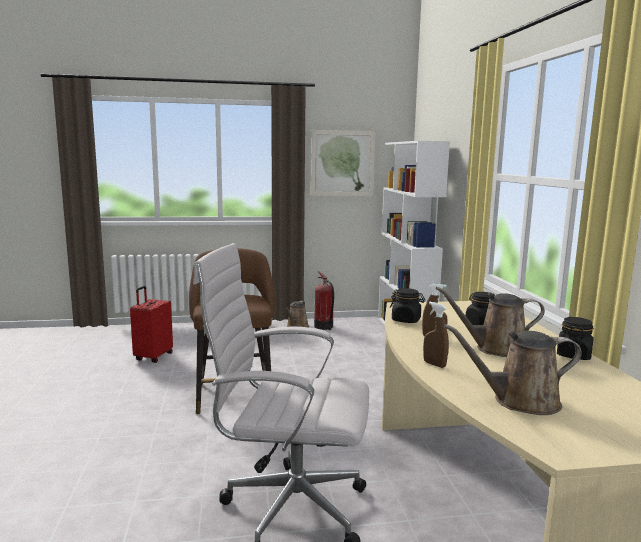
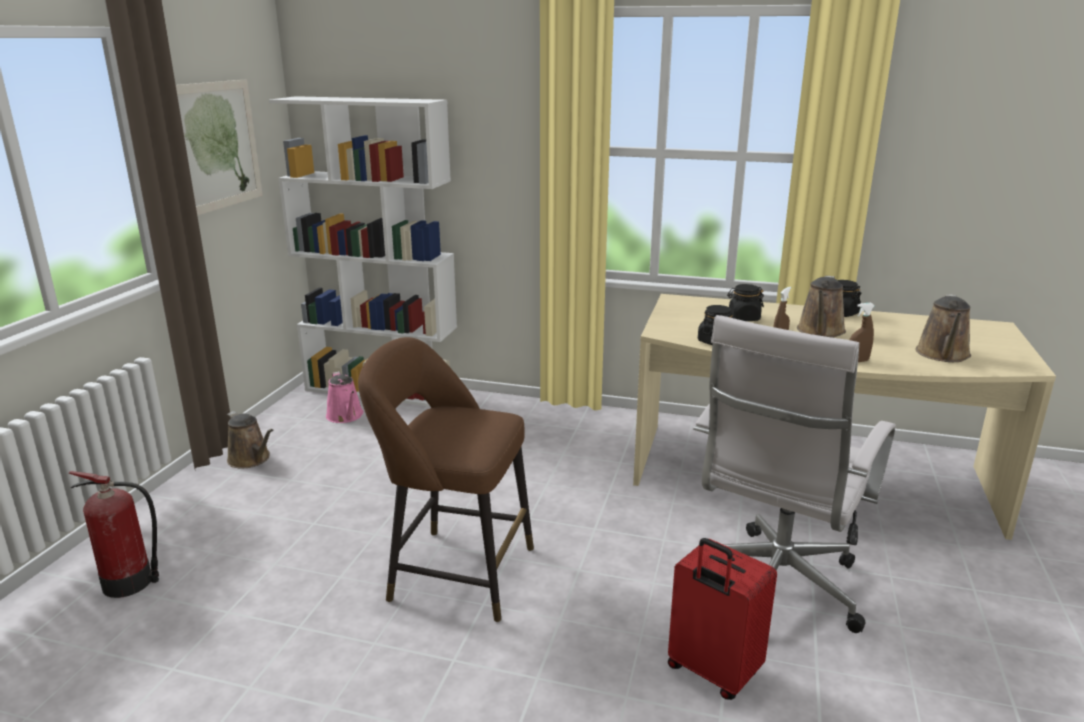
camera: 65 degrees left, 10 degrees up
red suitcase [130,286,173,363] -> red suitcase moved to [668,538,777,700]
fire extinguisher [314,271,334,330] -> fire extinguisher moved to [68,471,159,598]
none -> pink watering can [326,371,363,423]

